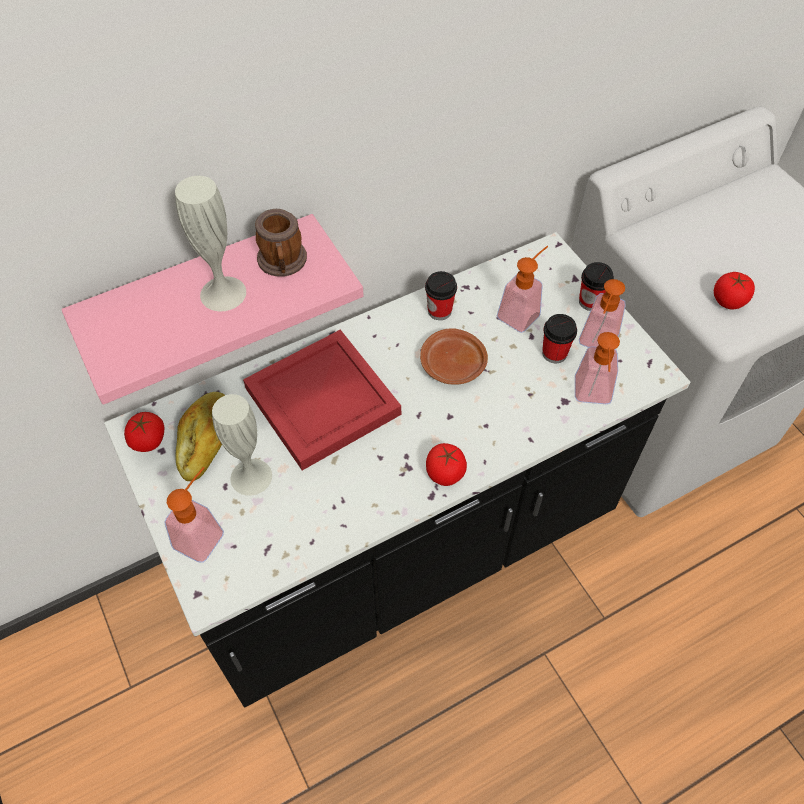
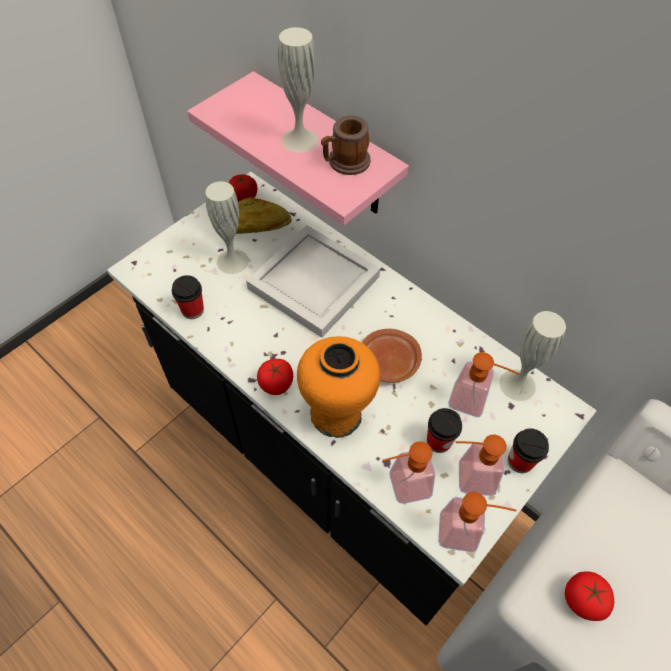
camera: 70 degrees right, 0 degrees up
soap dispenser [164,467,224,563] -> soap dispenser moved to [438,492,517,552]
red tray [243,330,401,470] -> white tray [246,225,380,338]
cup [425,271,457,320] -> cup moved to [172,275,204,319]
none -> orange vase [297,336,380,438]
none -> white vase [499,311,566,401]

